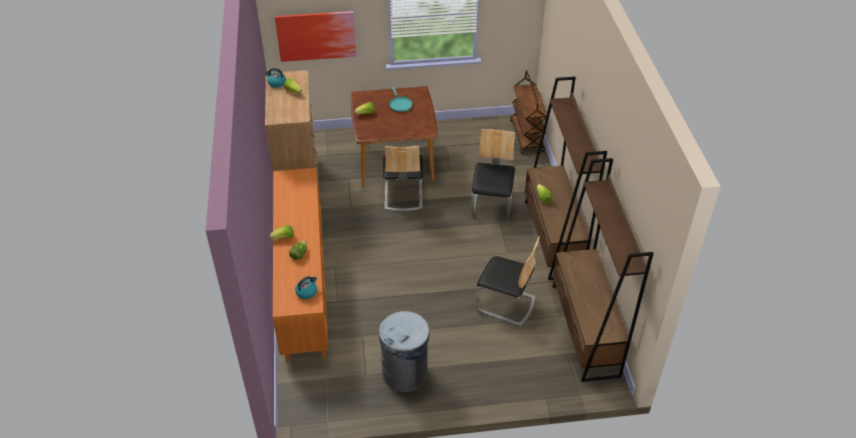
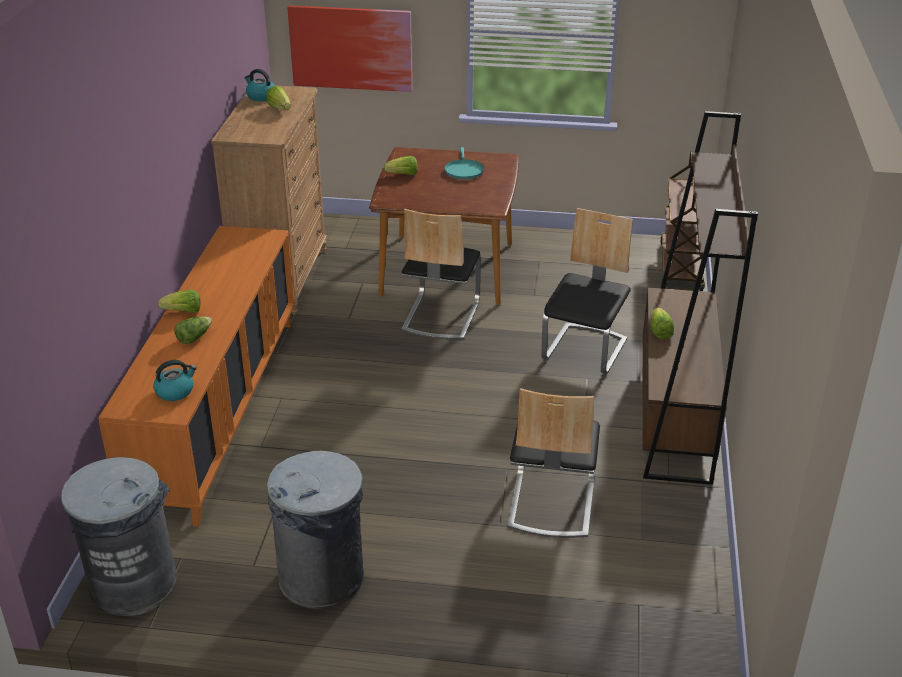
camera: 15 degrees right, 10 degrees down
chair [476,237,540,327] -> chair turned 60 degrees clockwise [507,388,600,538]
brown bookcase [552,158,654,382] -> none
none -> grey trash can [61,457,177,616]

